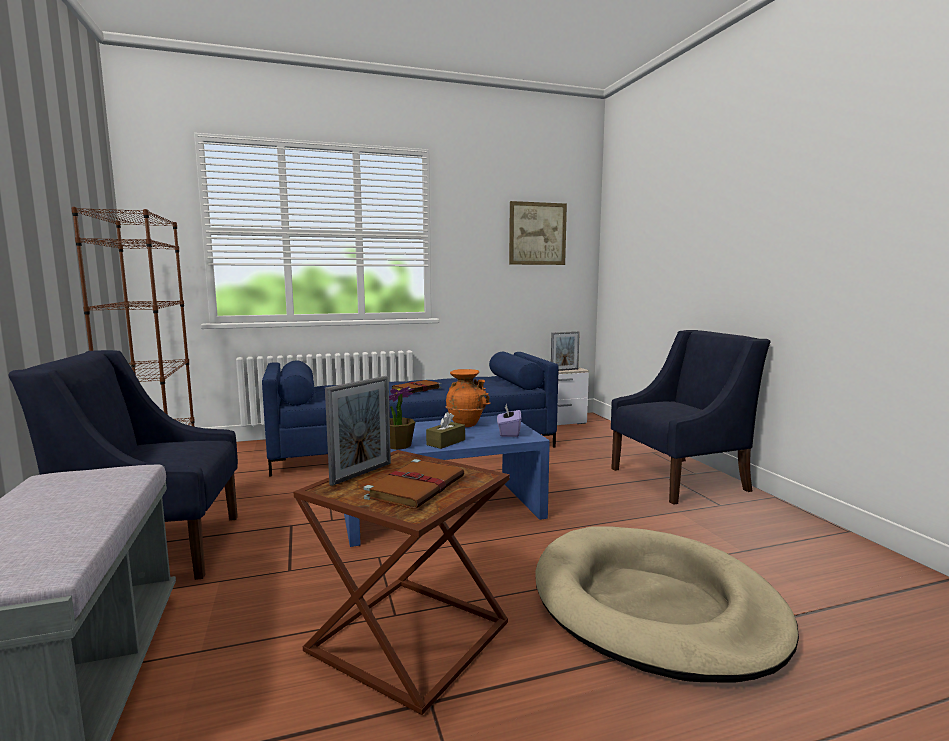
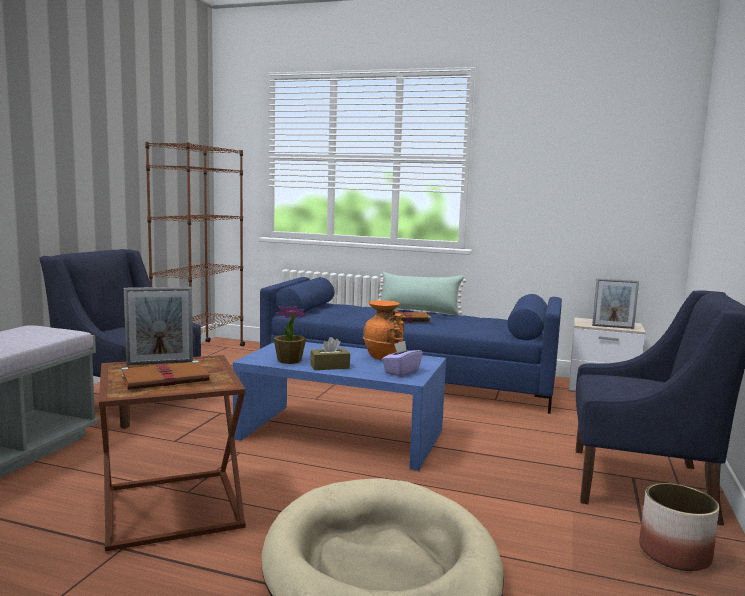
camera: 35 degrees right, 0 degrees up
picture [509,201,567,265] -> none
none -> green pillow [378,272,466,315]
none -> planter [639,483,719,571]

